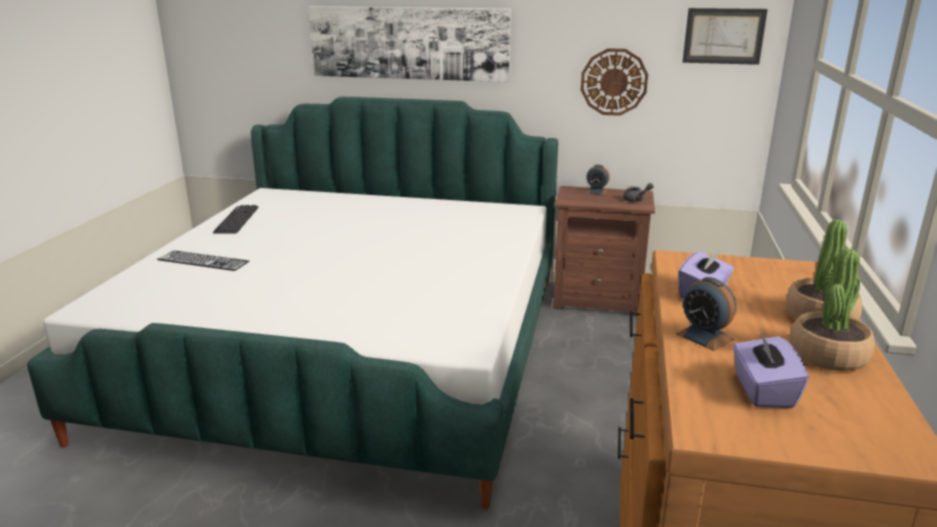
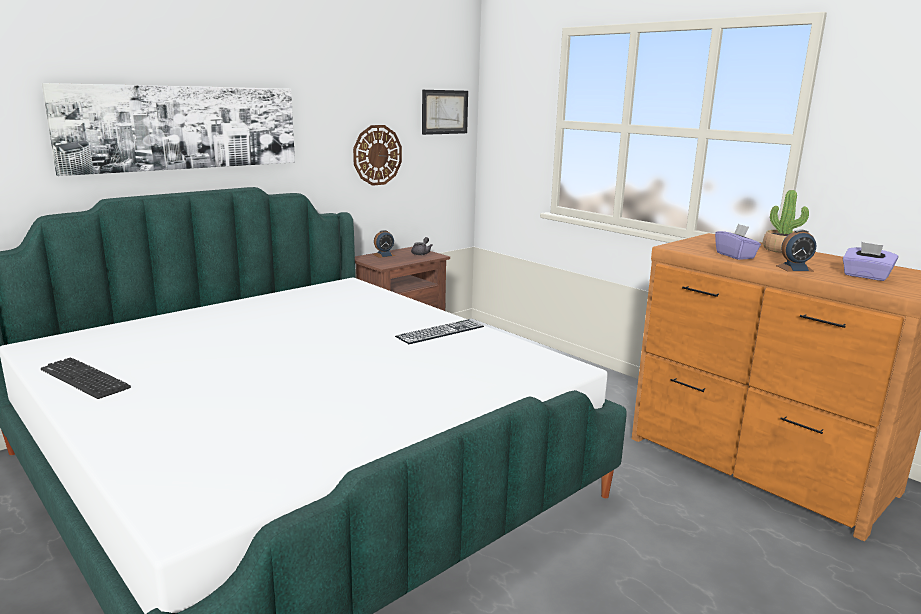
camera: 55 degrees left, 5 degrees down
keyboard [157,250,249,271] -> keyboard moved to [395,319,484,344]
potted plant [790,248,875,371] -> none

